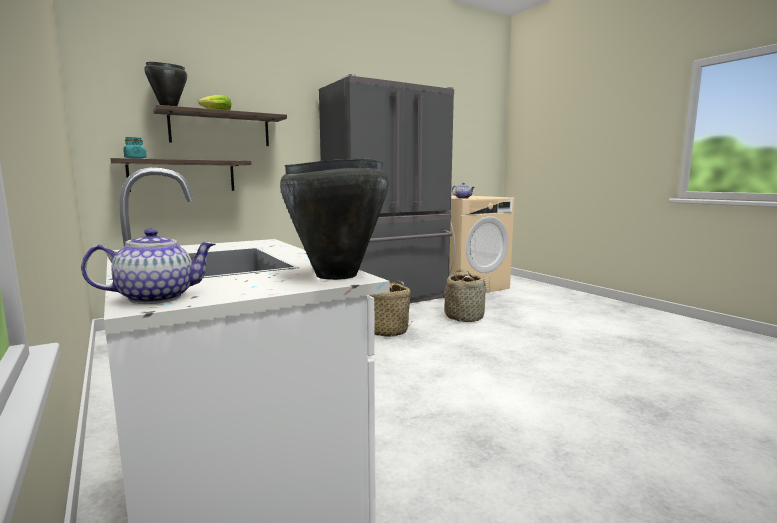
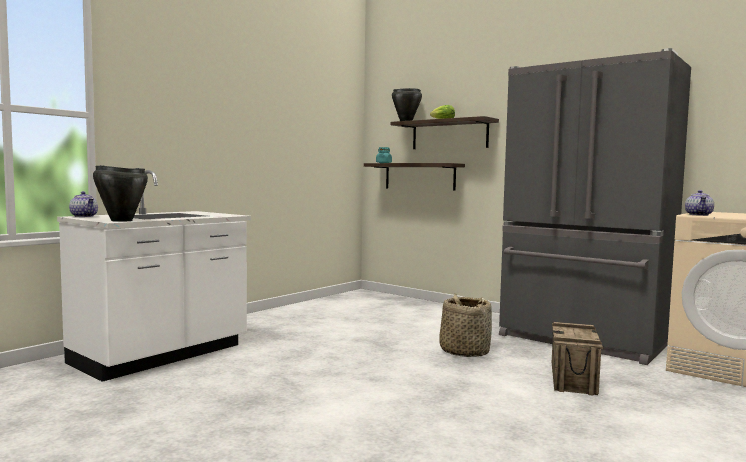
camera: 70 degrees right, 5 degrees down
basket [445,270,486,322] -> crate [552,322,603,396]

